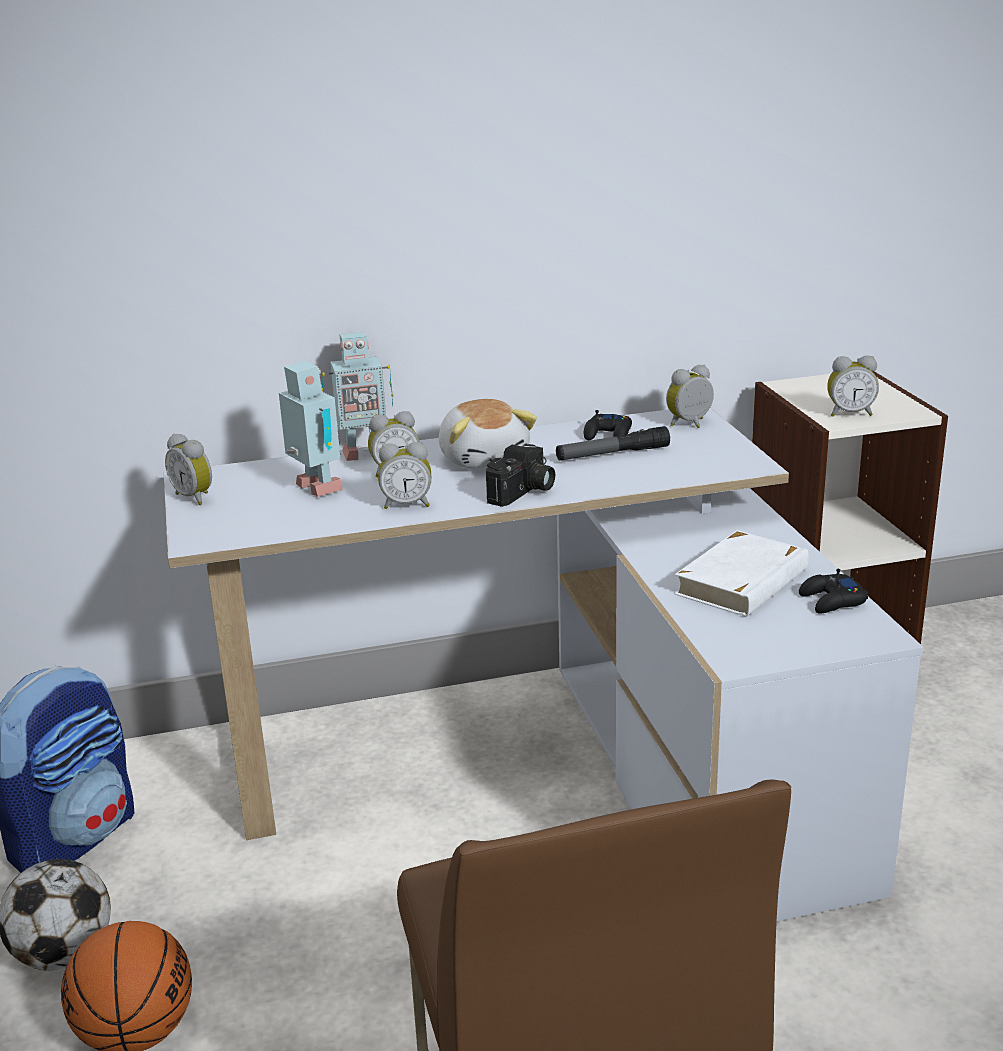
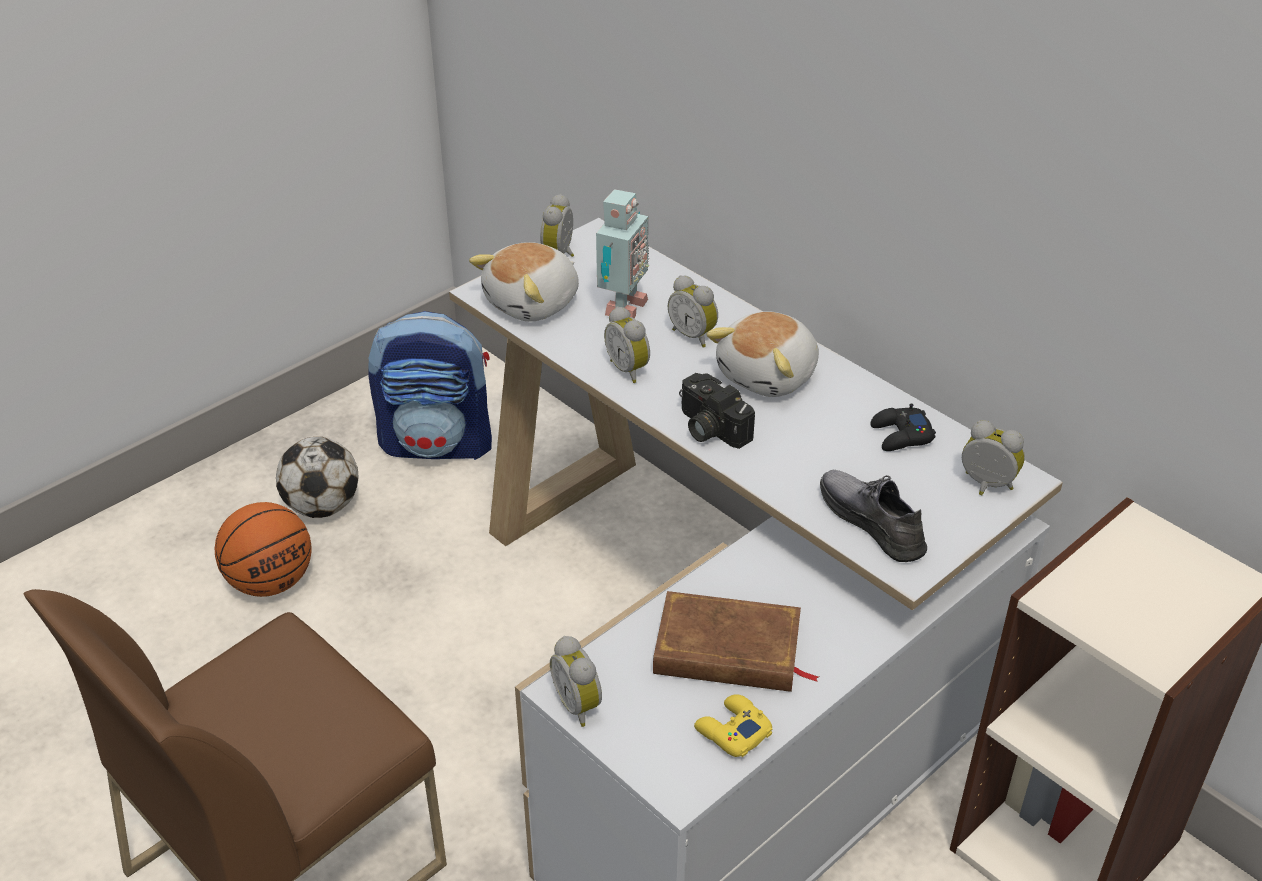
camera: 60 degrees right, 15 degrees up
toy robot [321,332,393,461] -> none
camera [486,444,555,507] -> camera turned 45 degrees clockwise [679,373,755,449]
flashlight [556,426,670,461] -> none
white book [675,530,809,617] -> brown book [653,591,819,692]
black game controller [799,569,868,614] -> yellow game controller [694,694,772,757]
alarm clock [827,355,879,417] -> alarm clock moved to [550,636,602,727]
none -> plush toy [469,242,579,321]
none -> grey shoe [820,470,927,562]

